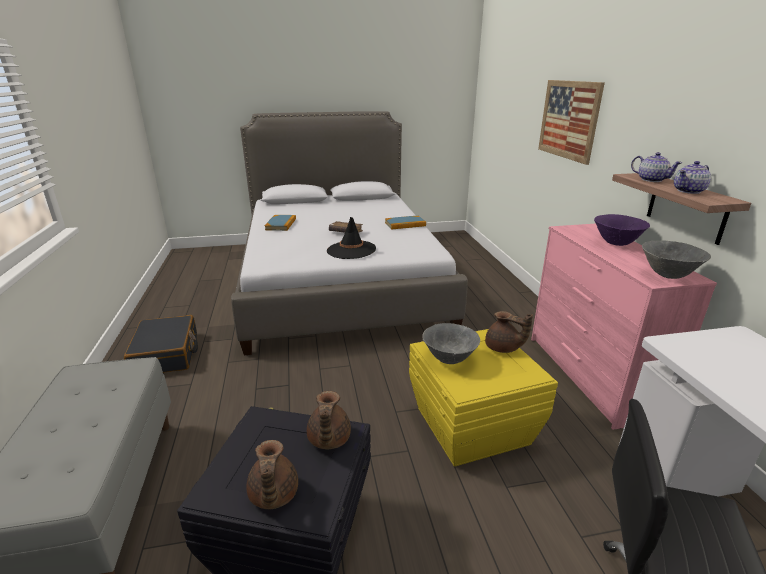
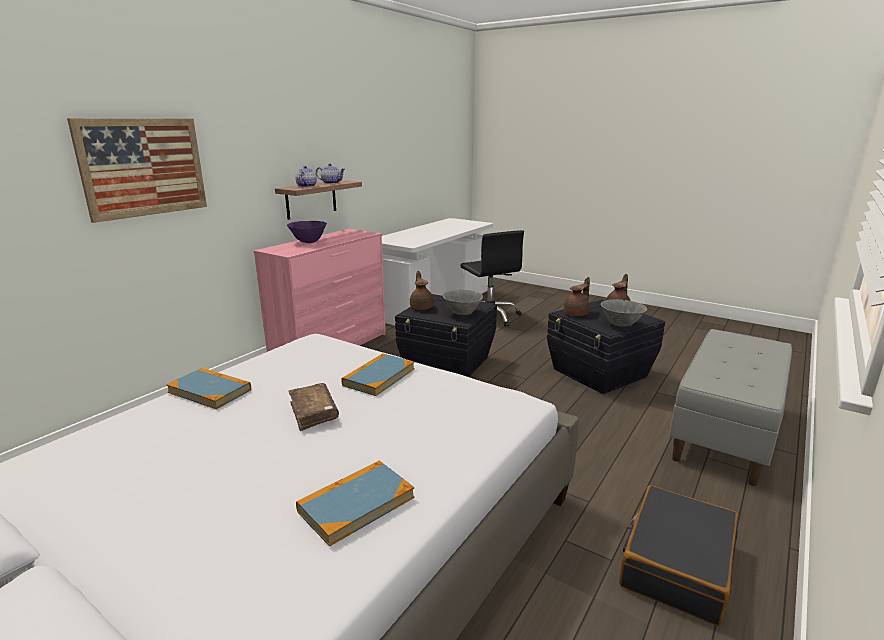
camera: 135 degrees left, 5 degrees down
black hat [327,217,376,259] -> book [341,353,415,396]
yellow storage box [409,329,558,467] -> black storage box [395,294,497,377]
grey bowl [642,241,711,279] -> grey bowl moved to [601,299,647,327]

